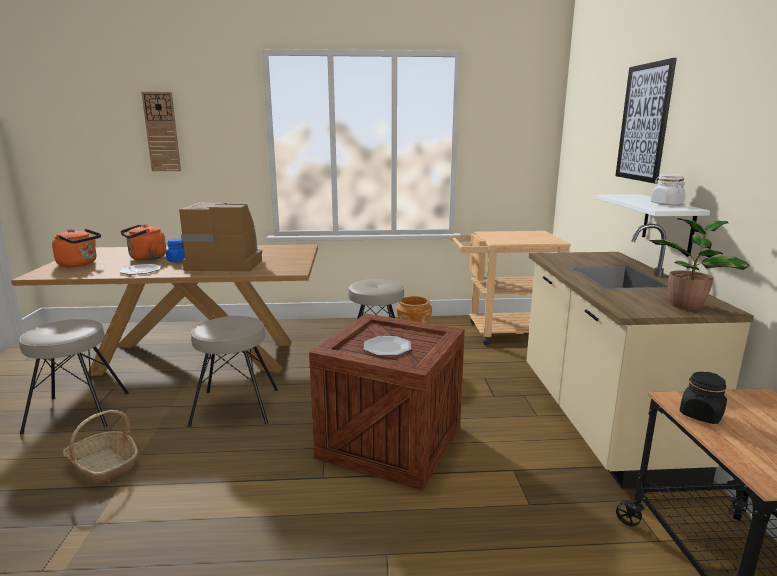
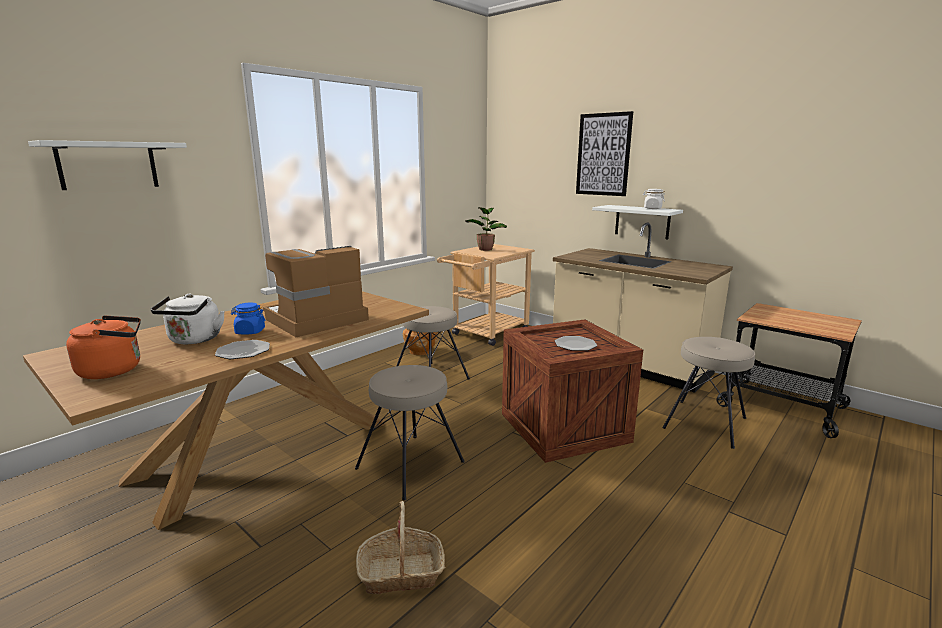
camera: 45 degrees left, 0 degrees up
beige stool [19,319,129,434] -> beige stool moved to [662,337,755,449]
orange kettle [120,224,166,261] -> white kettle [151,294,225,344]
wall clock [141,92,181,171] -> white shelf [28,140,187,190]
potted plant [650,218,749,310] -> potted plant moved to [465,207,507,251]
black jar [680,372,727,424] -> none

